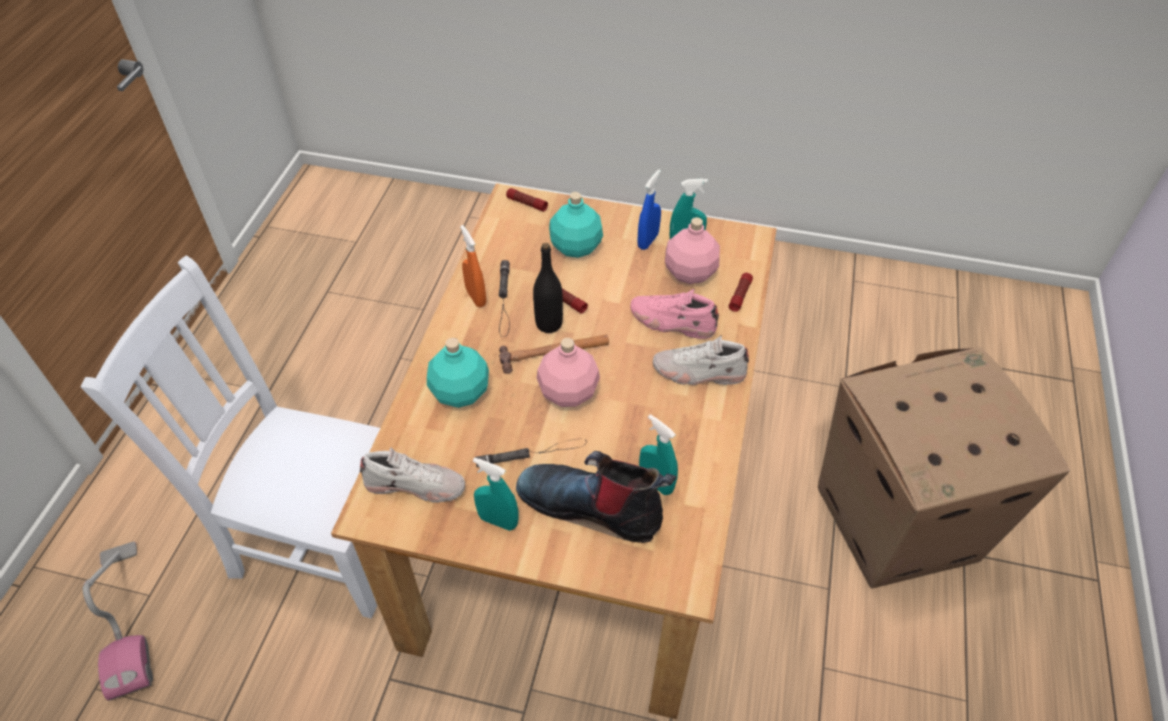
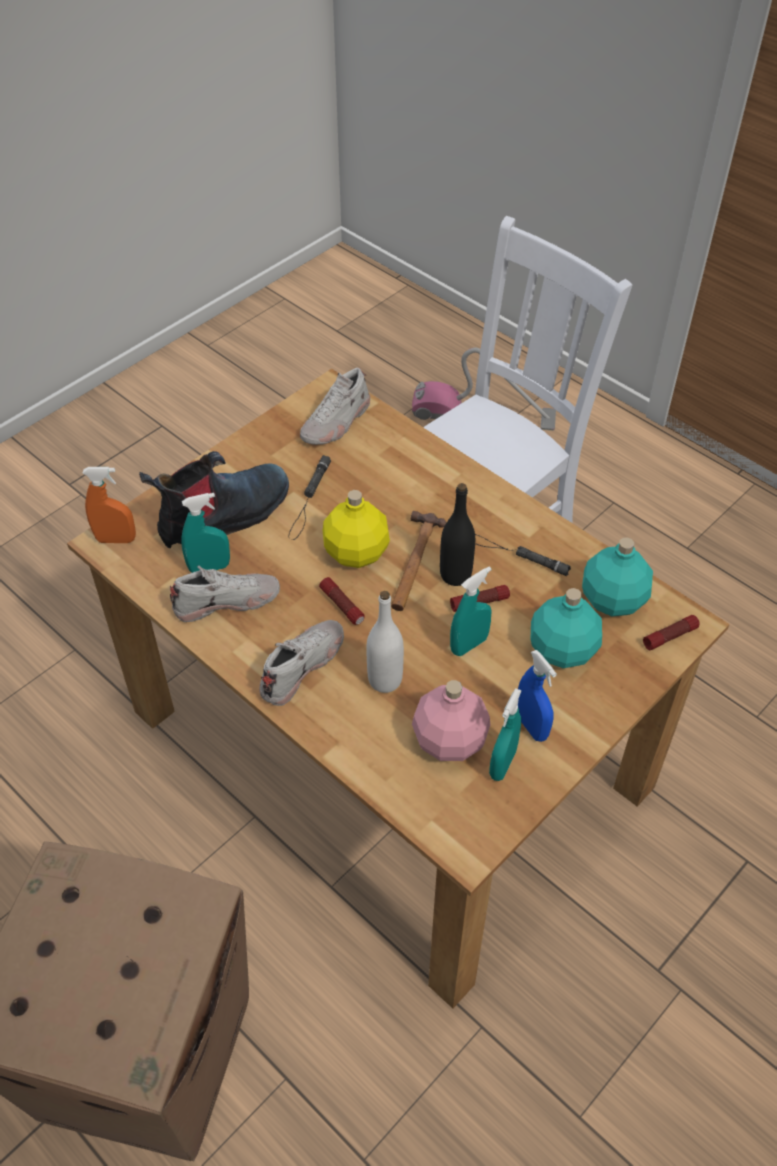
camera: 120 degrees right, 0 degrees up
turquoise bottle [427,338,489,408] -> turquoise bottle moved to [582,537,653,616]
orange spray bottle [460,225,486,307] -> orange spray bottle moved to [83,467,136,543]
turquoise spray bottle [473,458,518,531] -> turquoise spray bottle moved to [450,566,492,656]
pink bottle [537,338,600,407] -> yellow bottle [323,490,390,568]
pink shoe [630,289,719,339] -> white bottle [366,591,404,693]
flashlight [729,273,753,312] -> flashlight moved to [319,577,365,625]
none -> white shoe [170,566,280,622]

